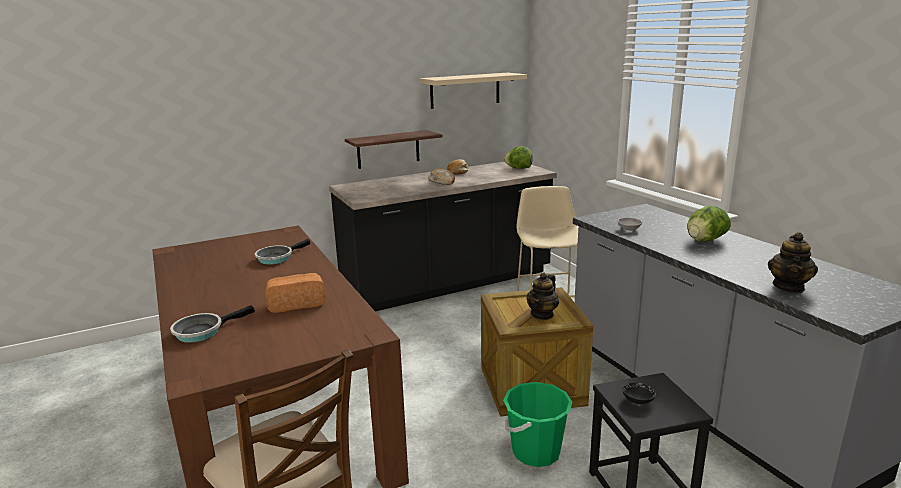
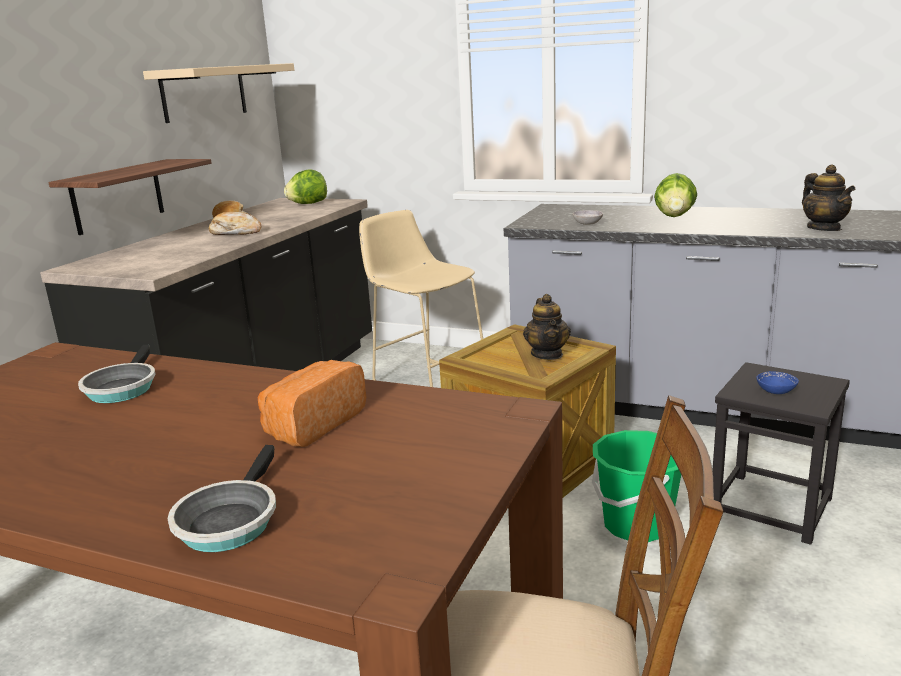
camera: 40 degrees left, 0 degrees up
black bowl [622,382,656,404] -> blue bowl [757,371,799,394]

